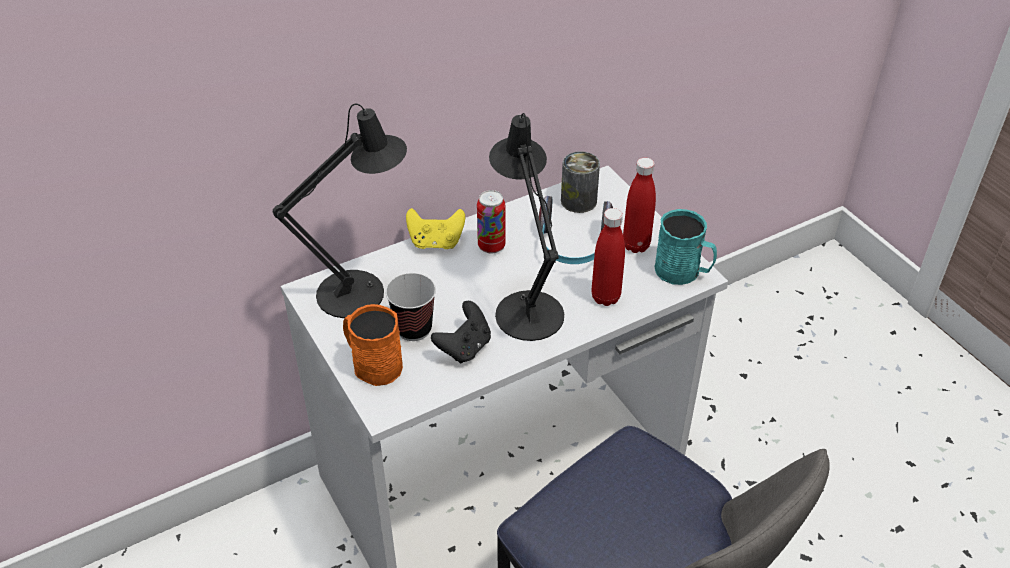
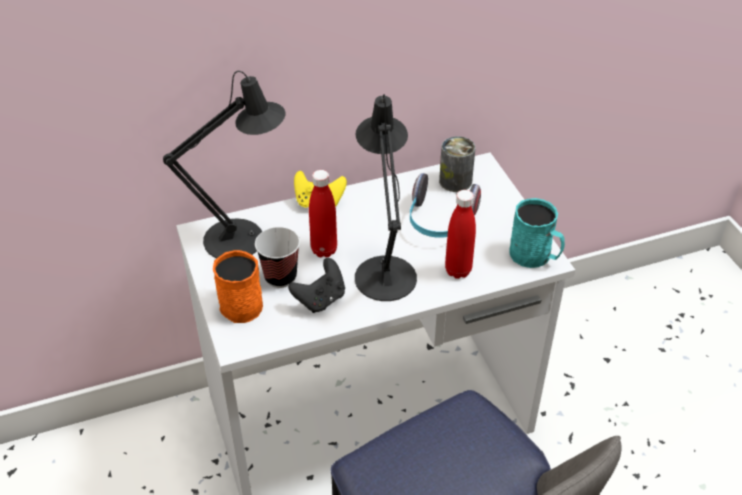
camera: 10 degrees right, 0 degrees up
can [477,190,505,253] -> none
red bottle [623,158,656,253] -> red bottle moved to [309,170,337,258]

